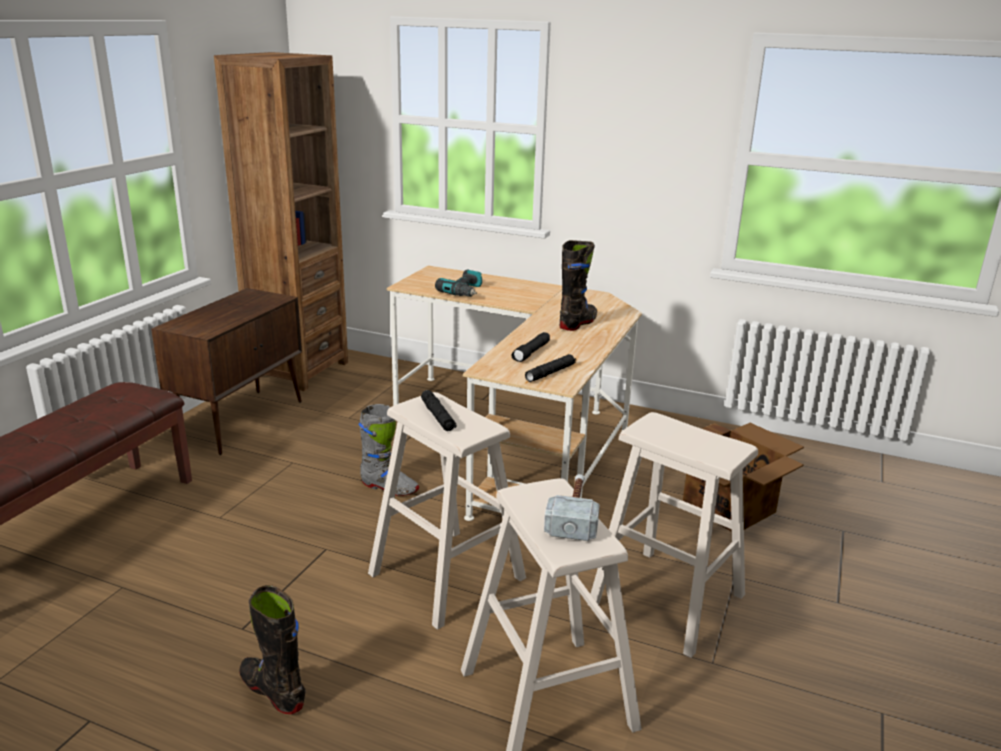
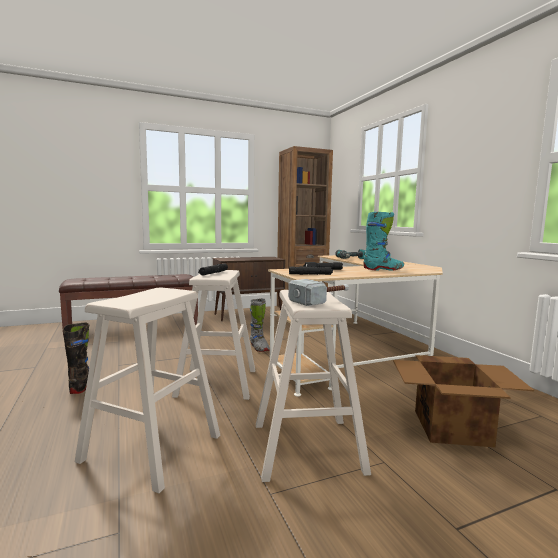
camera: 45 degrees right, 15 degrees down
hammer [544,474,600,541] -> hammer moved to [288,279,349,306]
black boot [560,240,597,331] -> turquoise boot [363,212,404,271]

